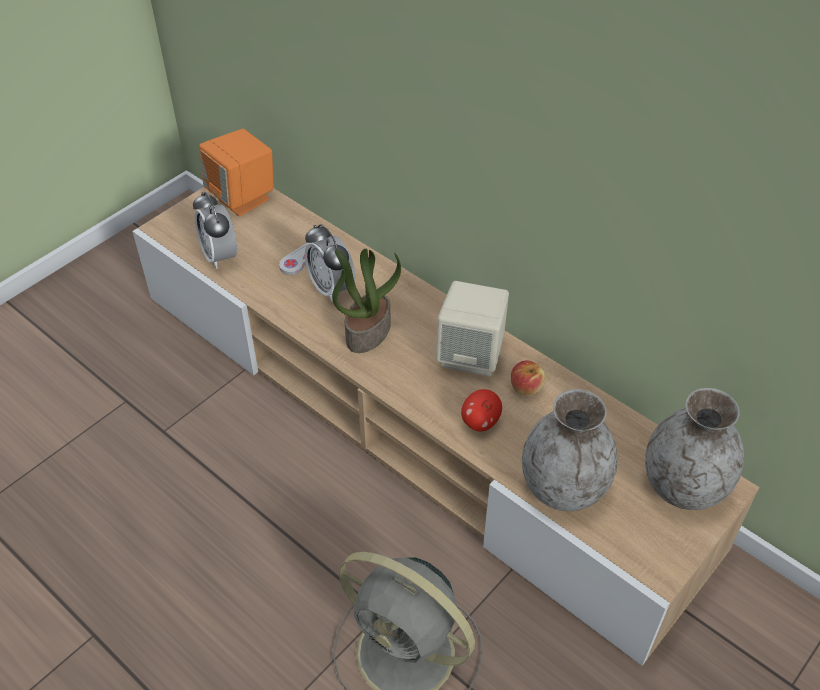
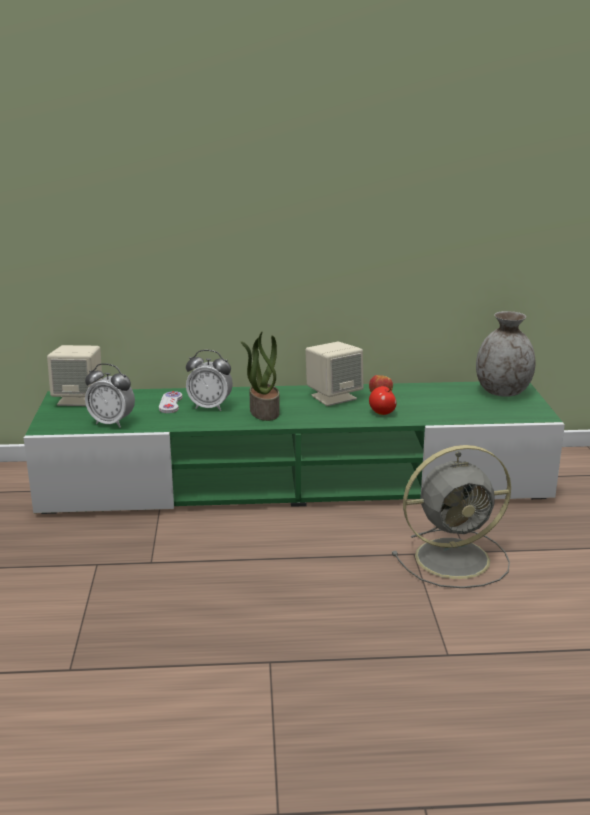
camera: 45 degrees left, 25 degrees down
beige tv stand [132,187,760,666] -> green tv stand [24,382,565,514]
orange speaker [199,129,274,216] -> beige speaker [47,345,102,406]
grey vase [522,389,618,511] -> none

